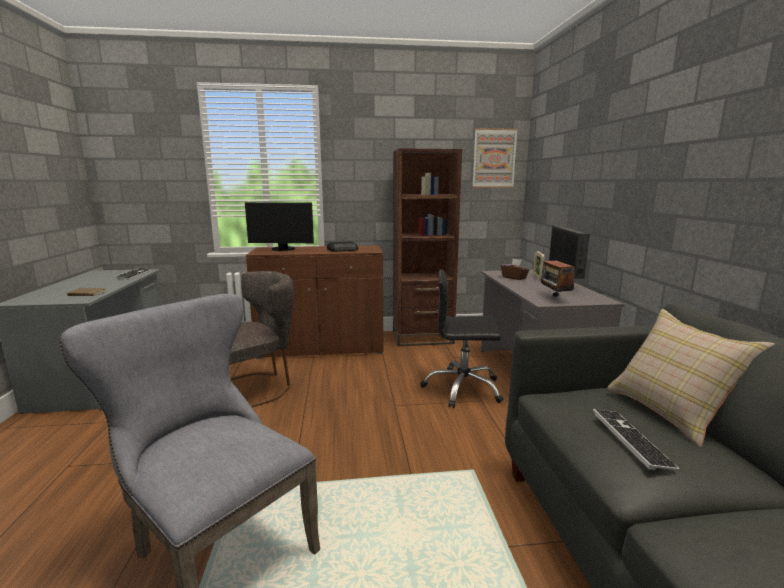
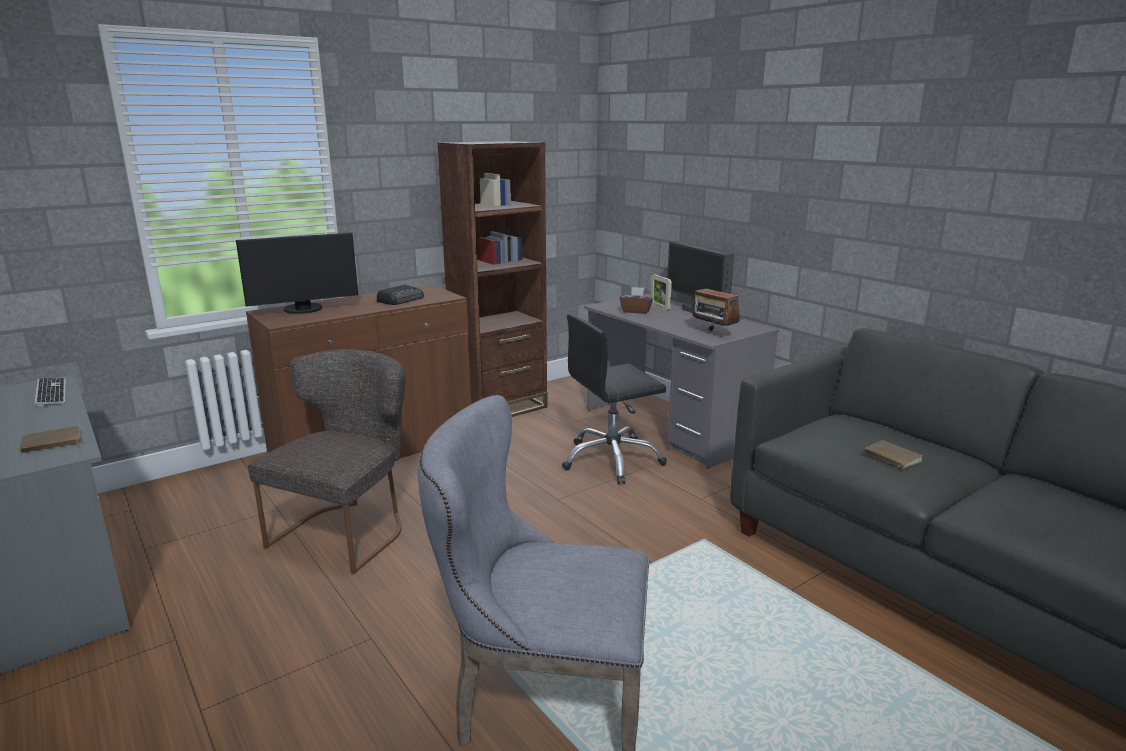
camera: 30 degrees left, 5 degrees up
picture [472,128,518,188] -> none
keyboard [593,409,679,471] -> brown book [864,440,922,469]
beige pillow [607,309,775,447] -> none

